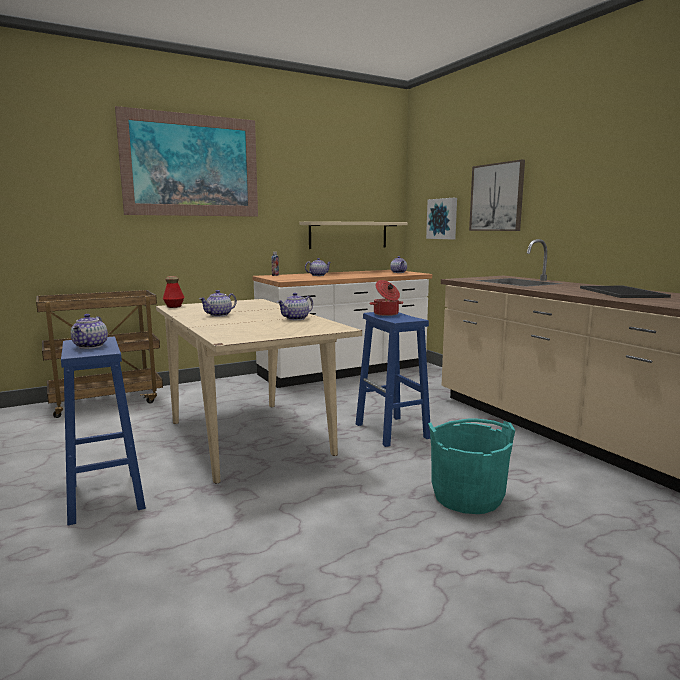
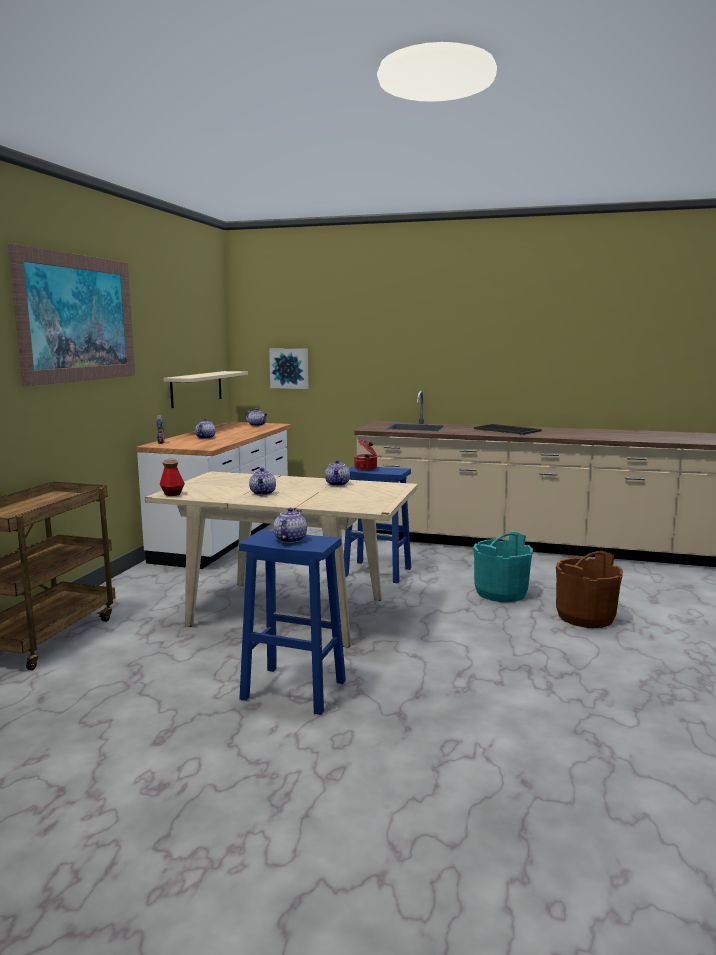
camera: 45 degrees left, 0 degrees up
teapot [71,314,108,349] -> teapot turned 120 degrees counterclockwise [273,508,307,543]
picture [469,159,525,231] -> none
none -> brown bucket [556,550,623,628]

